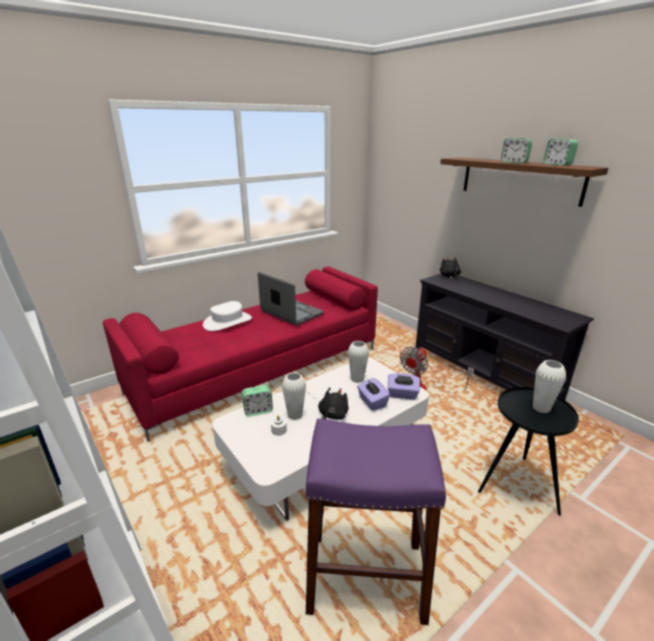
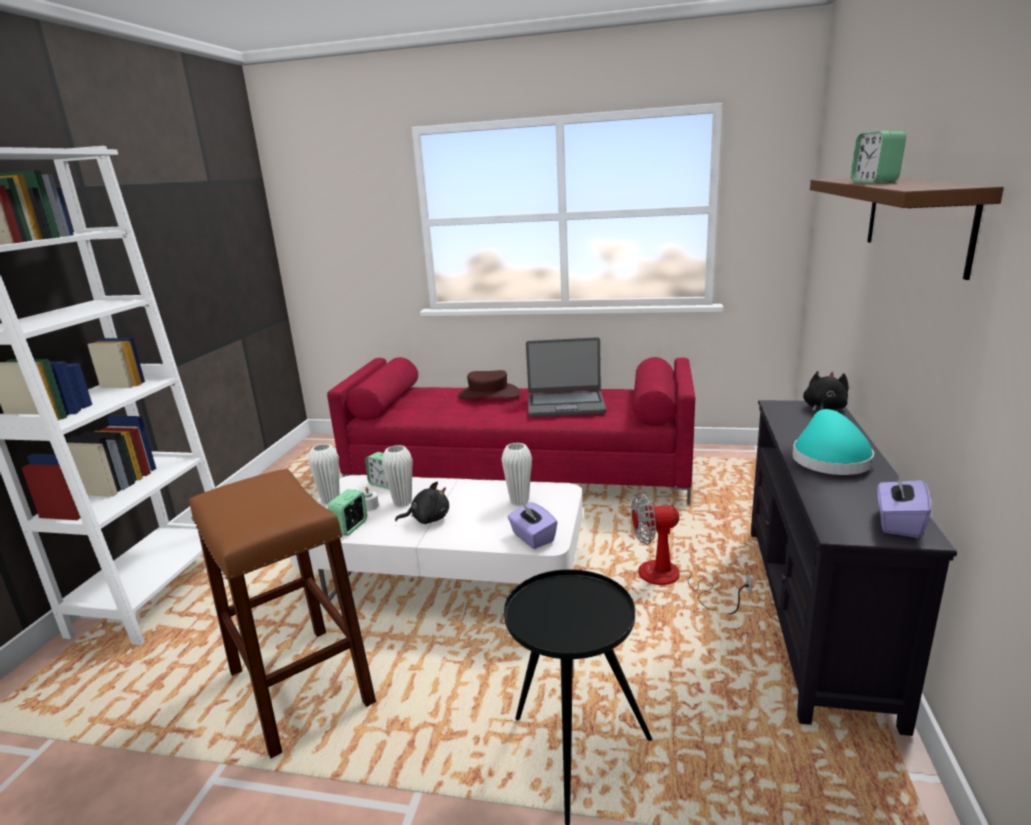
camera: 50 degrees right, 5 degrees down
white hat [203,301,252,331] -> brown hat [457,370,520,399]
laptop [258,272,324,326] -> laptop turned 90 degrees clockwise [526,337,606,417]
purple stool [306,419,446,625] -> brown stool [189,469,376,759]
purple tissue box [357,378,390,411] -> purple tissue box moved to [877,472,931,538]
white vase [533,360,566,413] -> white vase moved to [308,444,340,504]
alarm clock [543,139,578,166] -> alarm clock moved to [327,489,367,536]
none -> turquoise hat [792,409,874,475]

